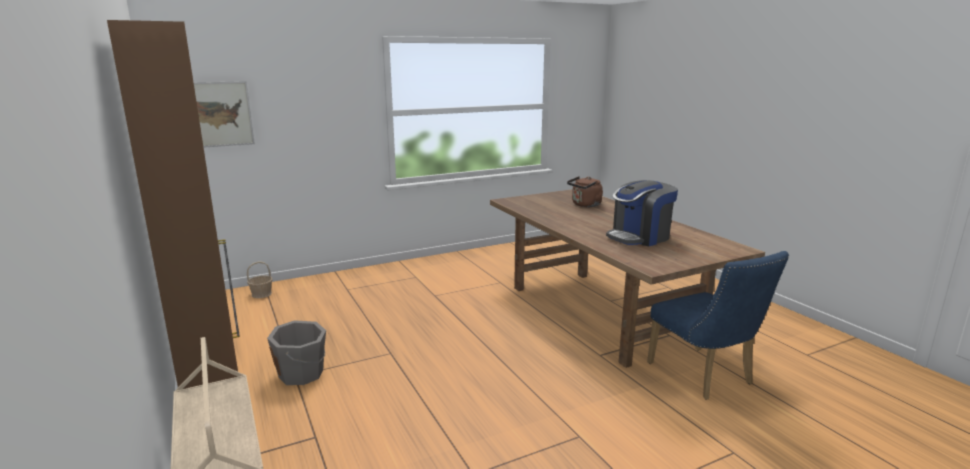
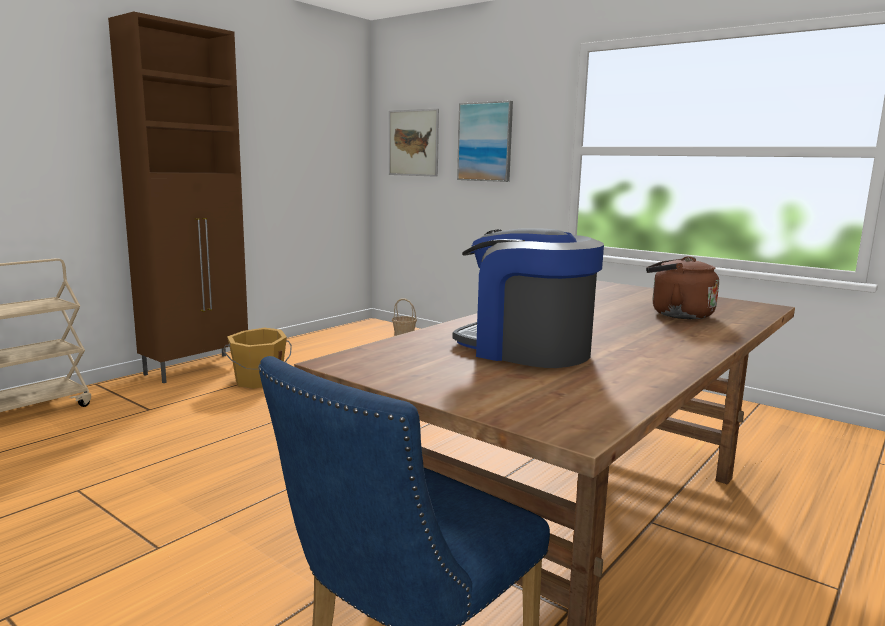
camera: 65 degrees right, 5 degrees down
grey bucket [267,320,326,385] -> orange bucket [223,328,292,389]
none -> picture [457,101,513,182]

